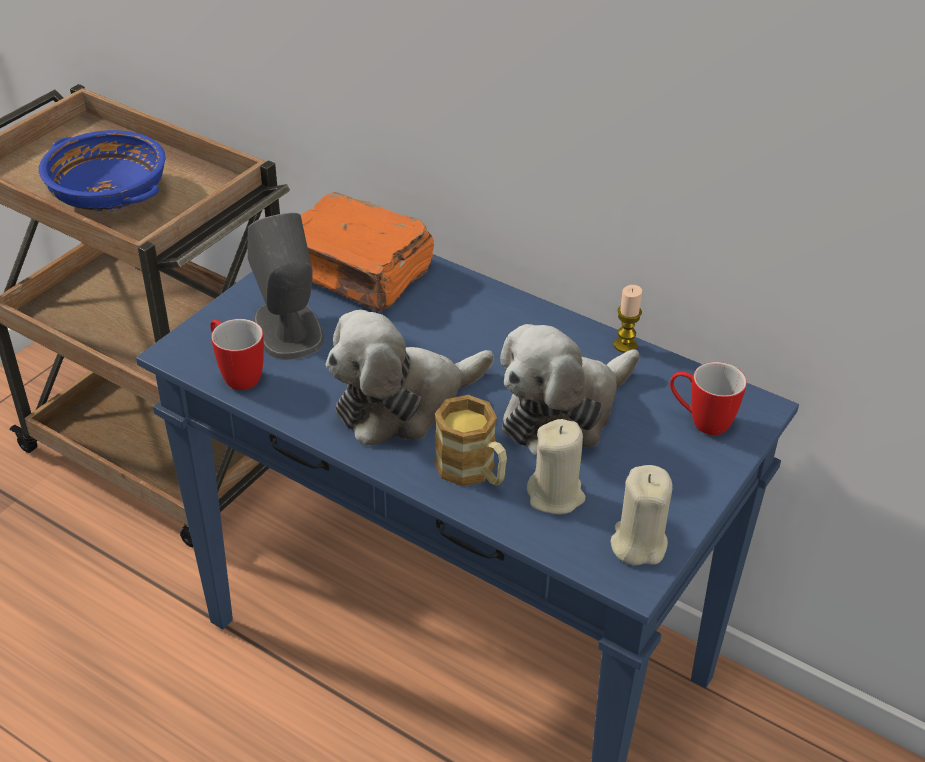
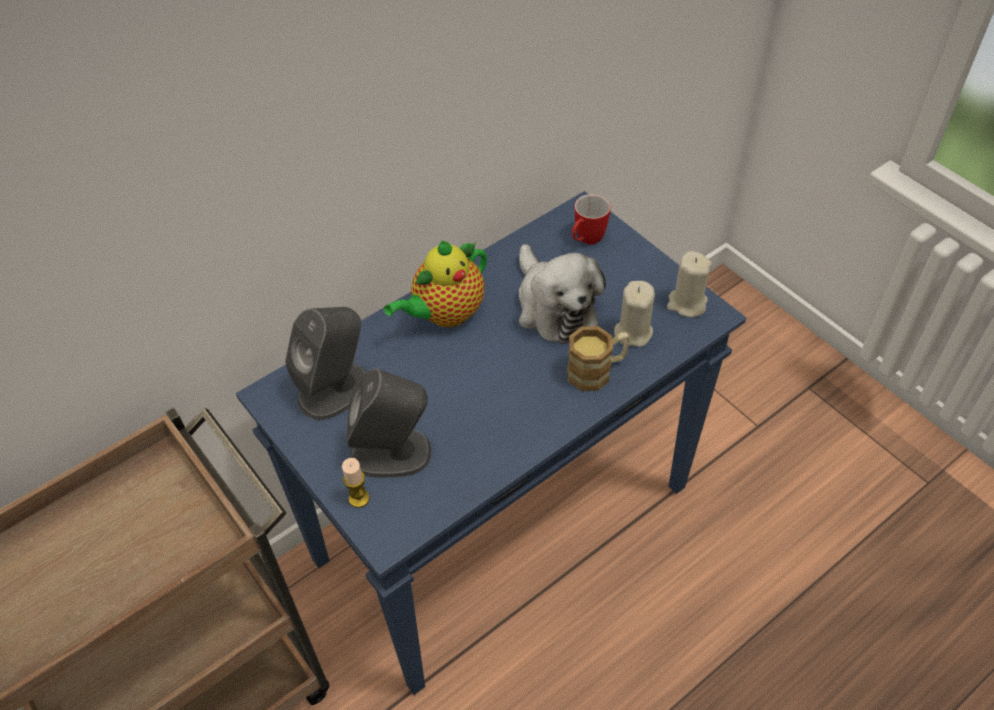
camera: 70 degrees left, 10 degrees up
blue bowl [39,130,166,211] -> none
mug [210,319,264,390] -> none
orange book [301,192,434,312] -> grey speaker [285,307,367,420]
plush toy [326,310,494,446] -> none
candle [614,285,642,353] -> candle moved to [342,458,370,508]
none -> teapot [384,241,487,327]

